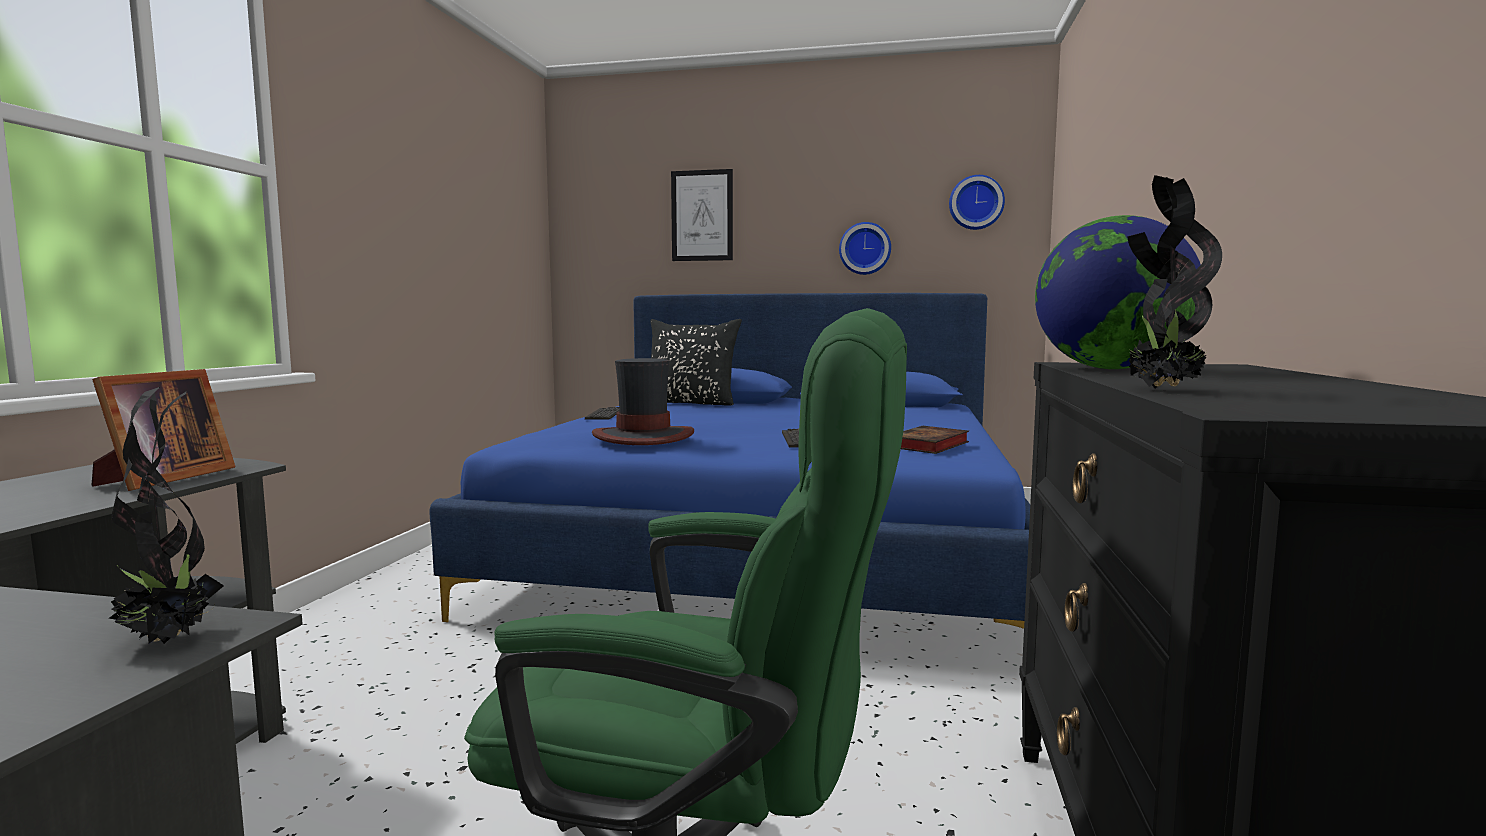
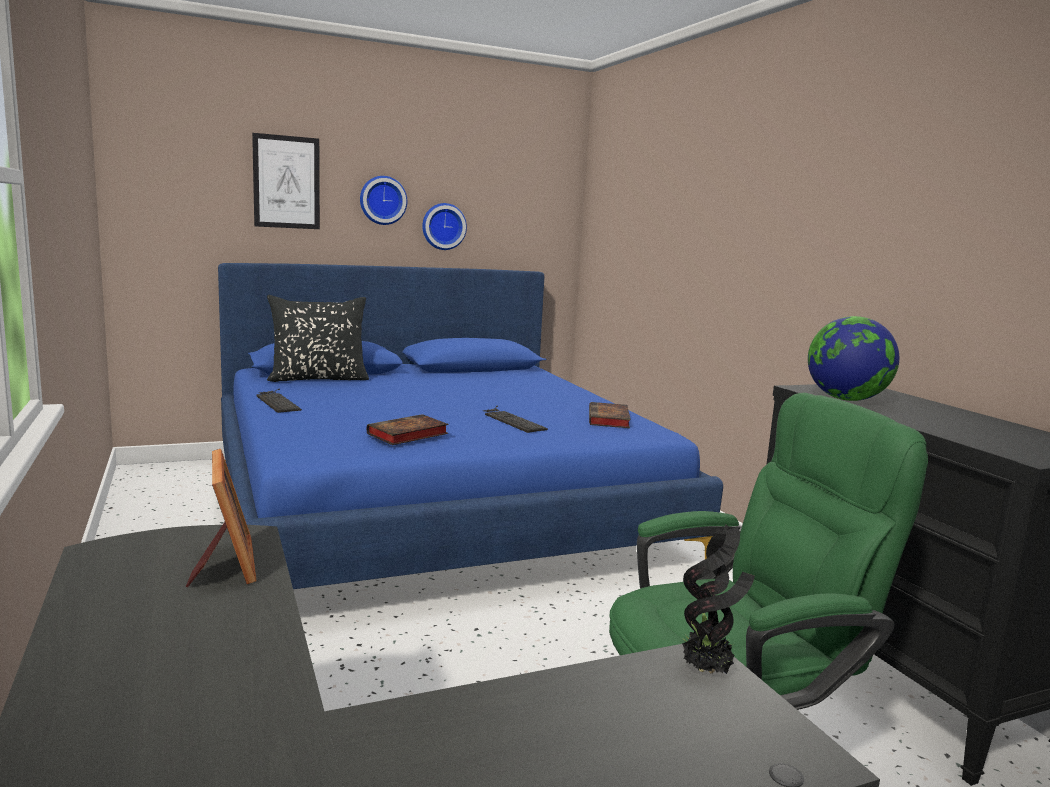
camera: 35 degrees left, 5 degrees up
hat [592,358,694,445] -> book [367,414,448,445]
wall clock [949,175,1005,230] -> wall clock moved to [360,176,407,225]
potted plant [1127,175,1222,389] -> none

